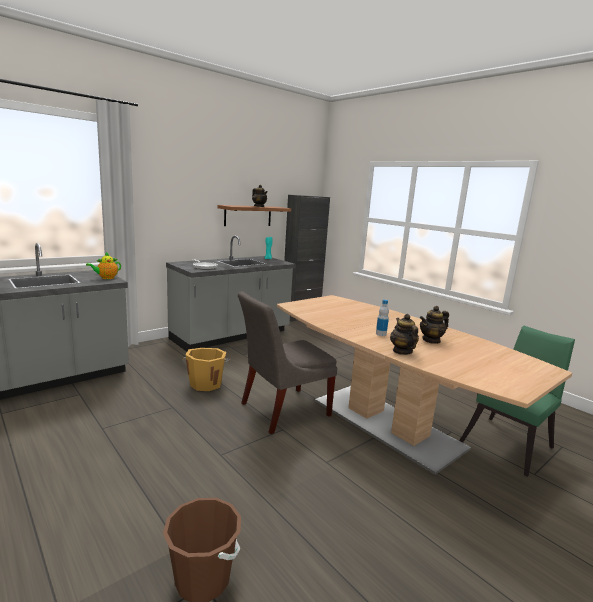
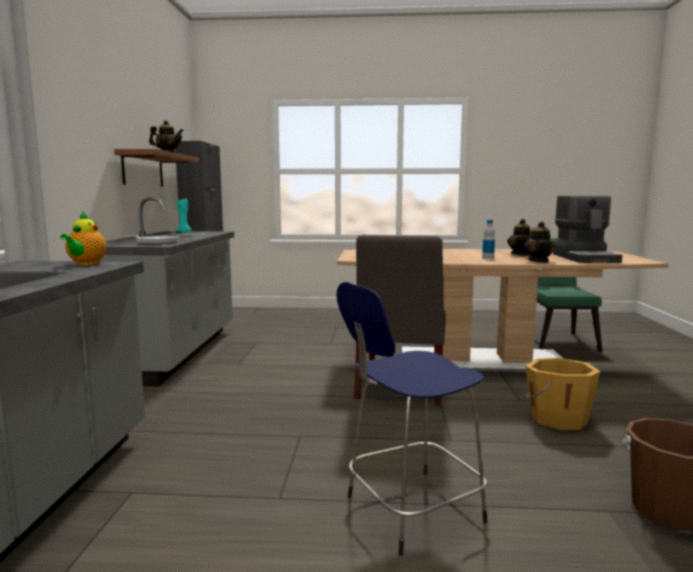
camera: 45 degrees left, 5 degrees down
orange bucket [182,348,230,391] -> orange bucket moved to [526,358,600,430]
teapot [390,314,419,355] -> teapot turned 120 degrees counterclockwise [524,221,555,262]
none -> blue stool [336,282,488,556]
none -> coffee machine [553,196,622,263]

